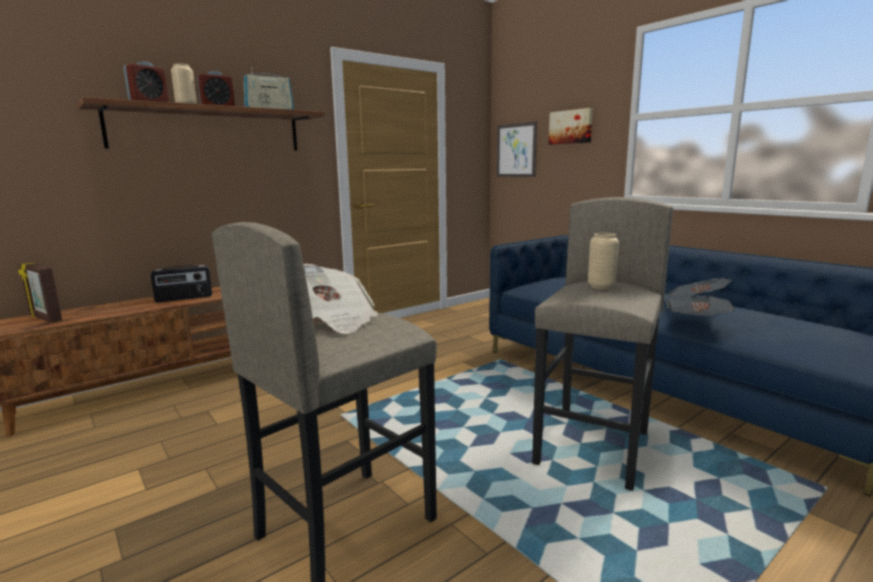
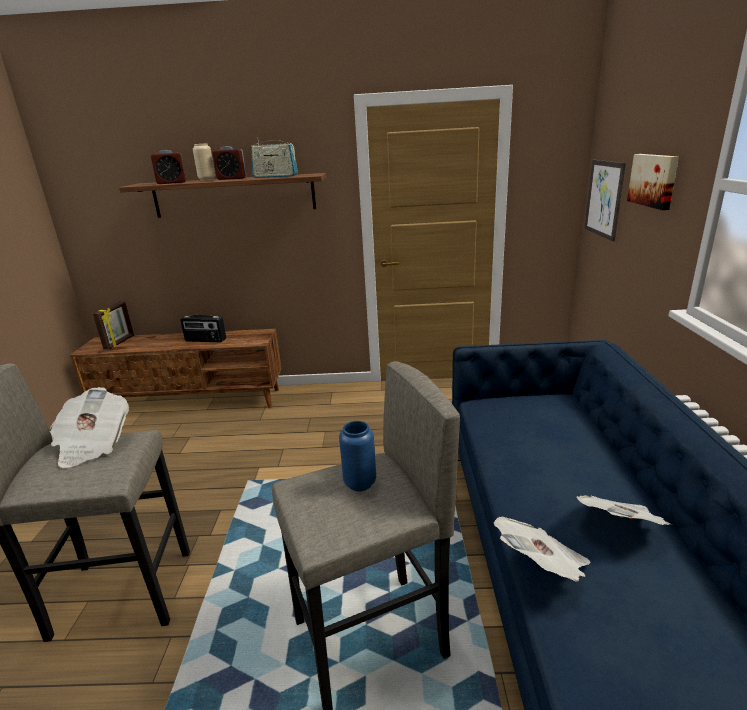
camera: 40 degrees right, 10 degrees up
picture frame [18,262,62,323] -> picture frame turned 150 degrees counterclockwise [93,301,134,350]
beige vase [588,233,619,289] -> blue vase [339,421,376,491]

